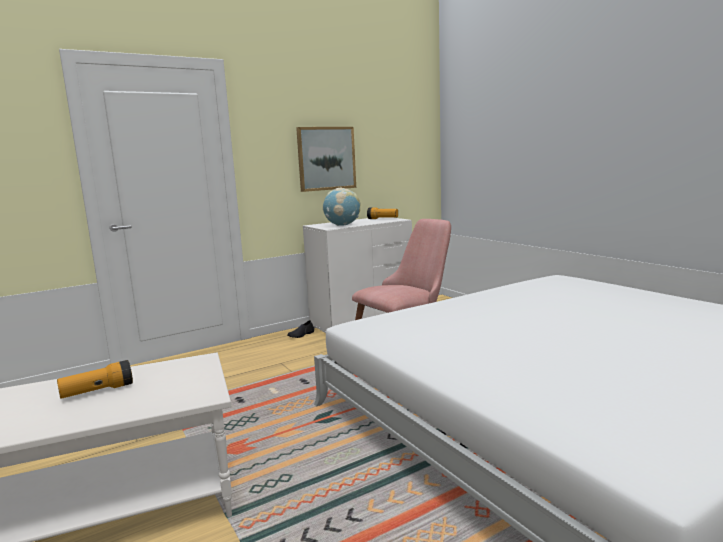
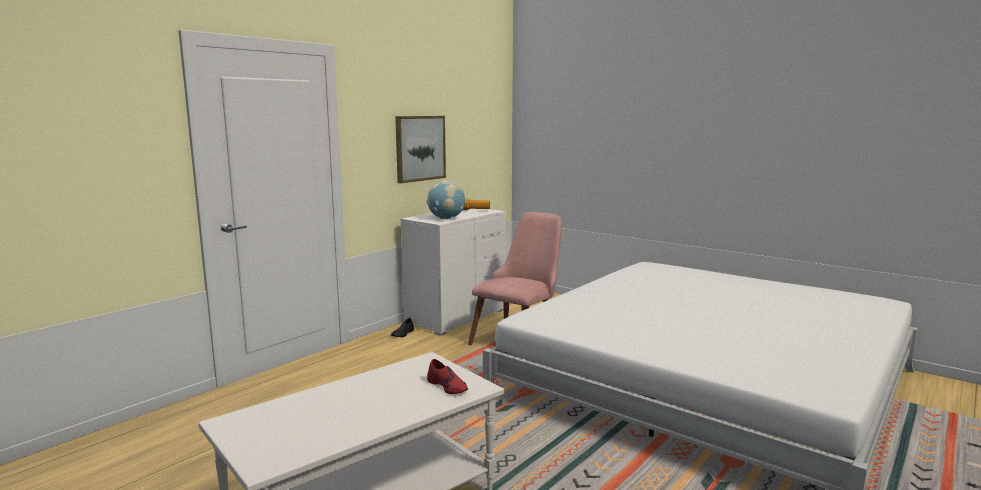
camera: 20 degrees left, 0 degrees up
flashlight [57,360,133,399] -> none
none -> red shoe [427,359,468,394]

